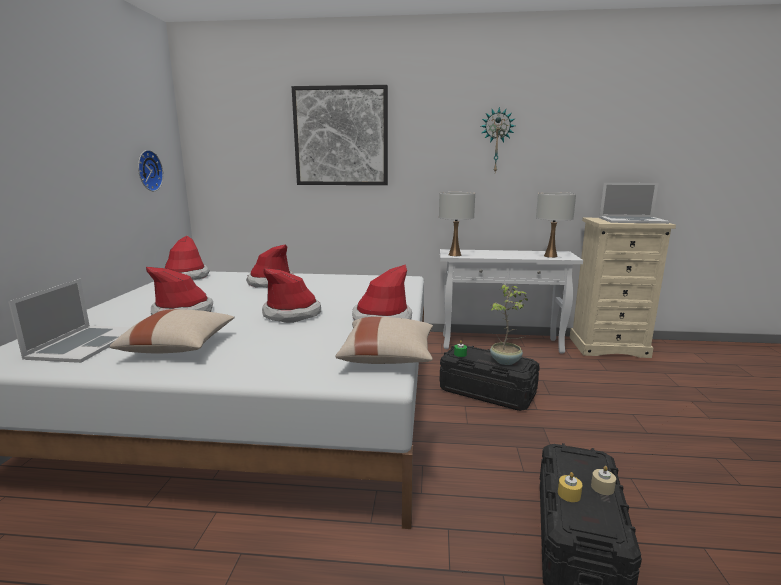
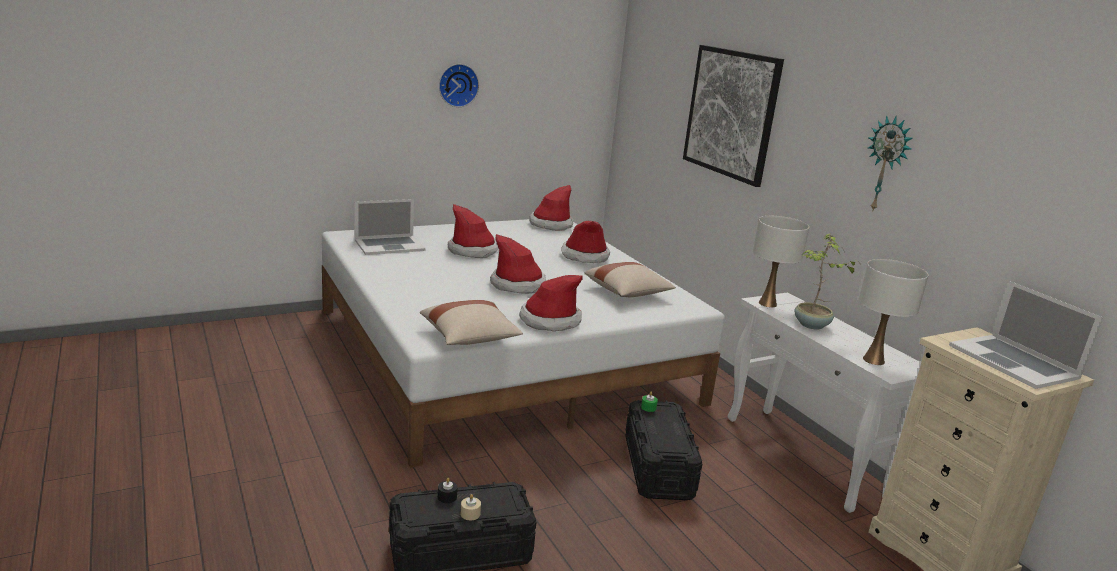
camera: 55 degrees right, 5 degrees up
beige pillow [110,309,235,353] -> beige pillow moved to [584,262,676,297]
wall clock [138,150,163,191] -> wall clock moved to [439,64,479,107]
potted plant [490,285,528,365] -> potted plant moved to [795,233,855,330]
yellow candle [558,472,582,502] -> black candle [438,478,458,503]

